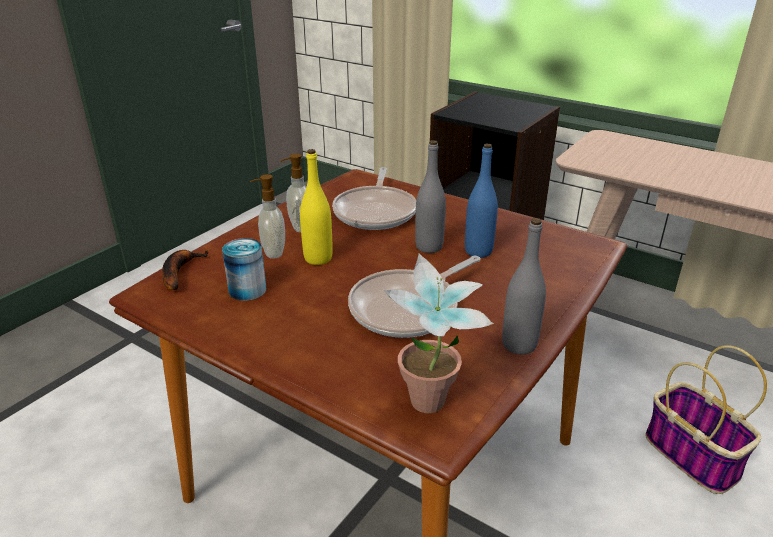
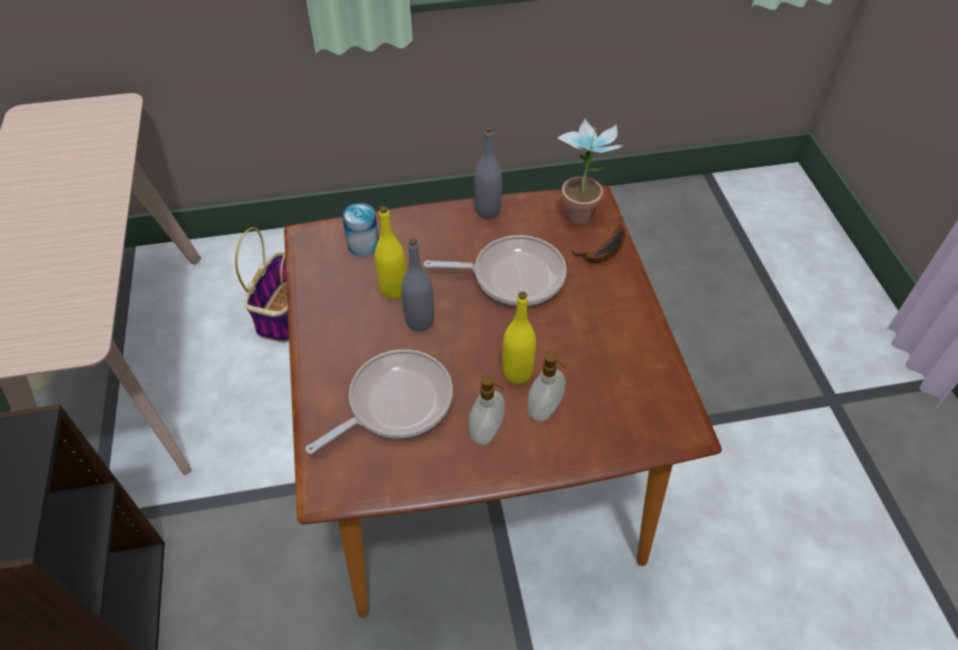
camera: 135 degrees left, 20 degrees up
banana [162,250,209,290] -> banana moved to [571,224,626,263]
can [222,238,266,301] -> can moved to [342,203,379,256]
blue bottle [465,144,498,258] -> yellow bottle [375,206,407,299]

